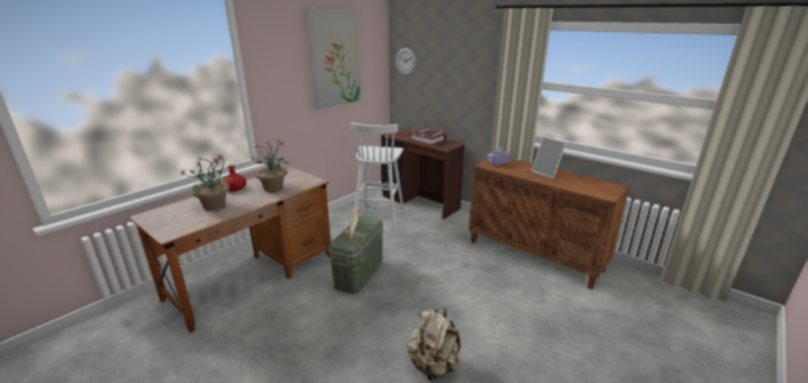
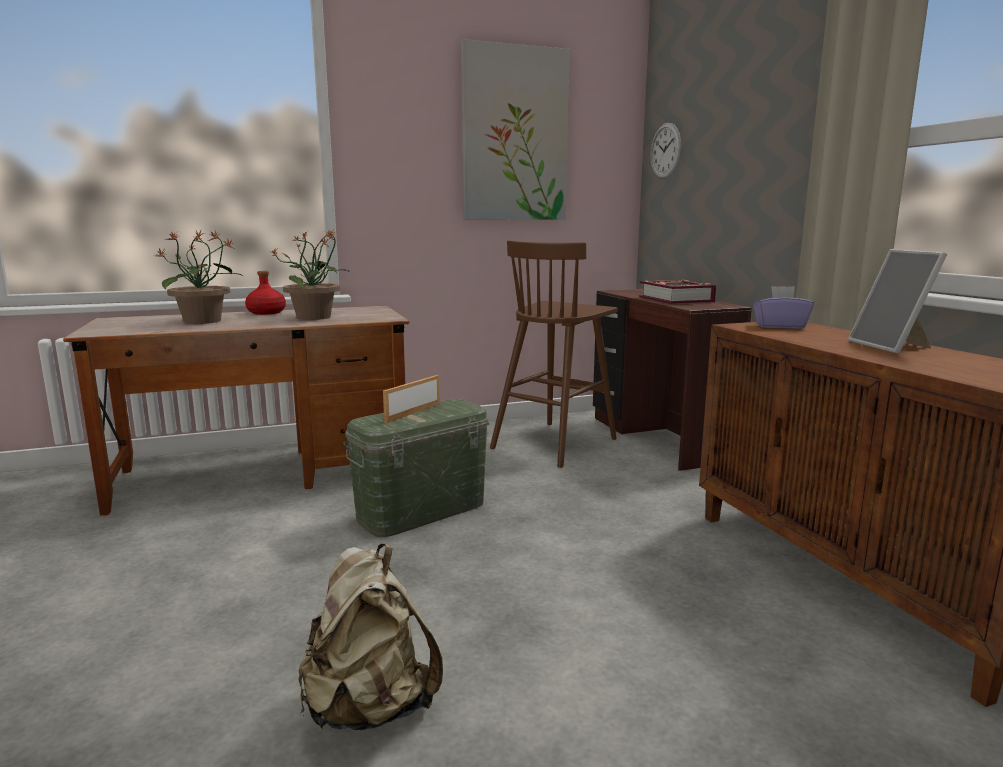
camera: 30 degrees right, 10 degrees down
white stool [350,122,404,231] -> brown stool [490,240,618,468]

